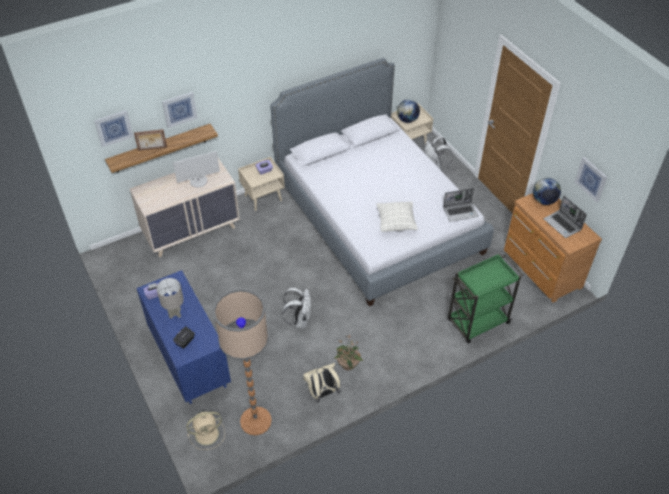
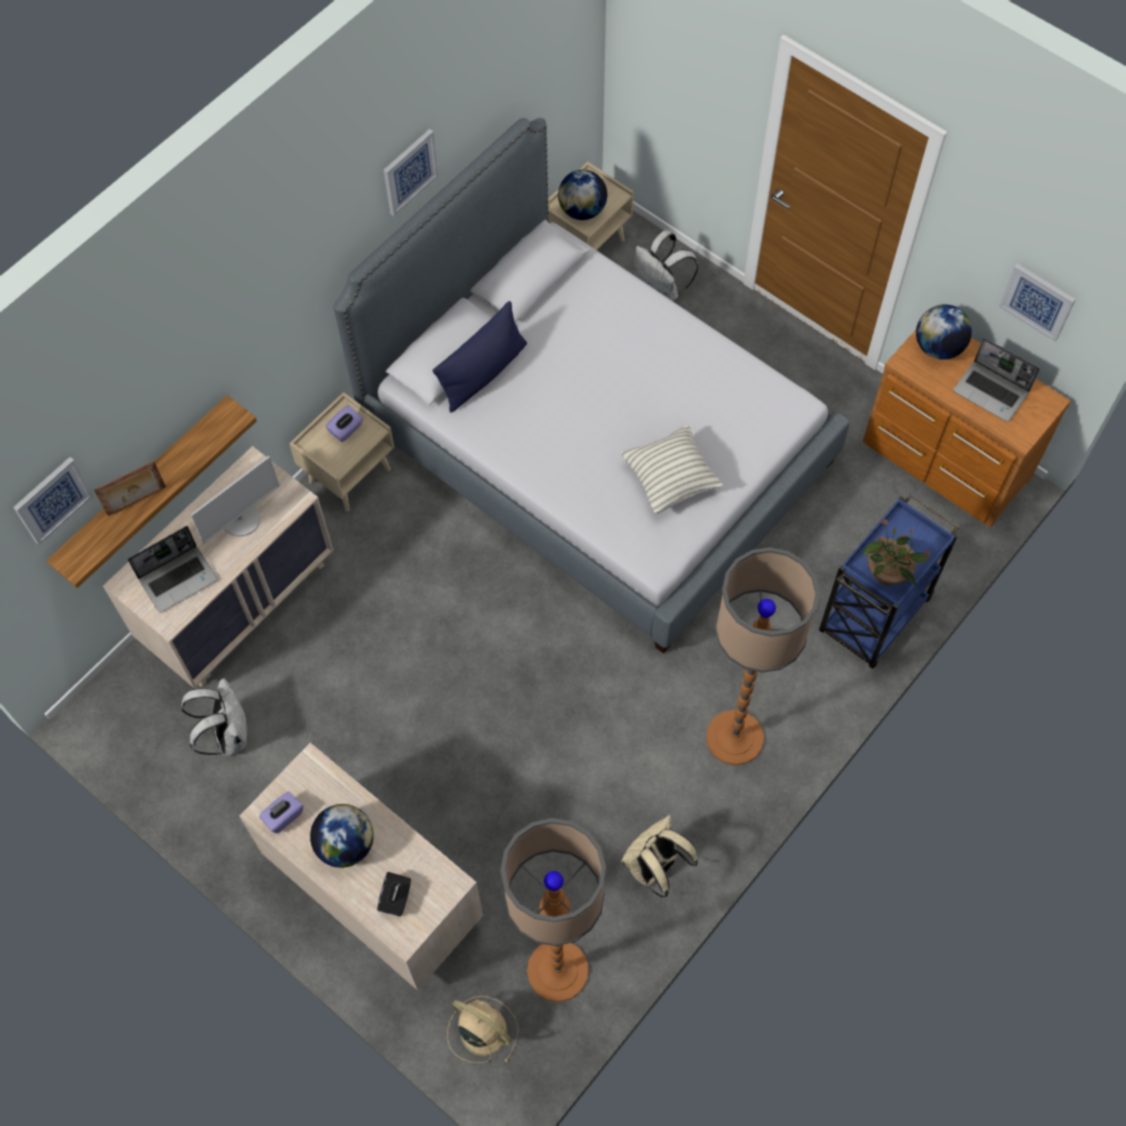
camera: 20 degrees left, 15 degrees up
blue dresser [136,270,231,404] -> beige dresser [240,742,483,990]
grey table lamp [156,278,184,319] -> globe [310,804,374,868]
picture [162,92,197,128] -> picture moved to [384,129,439,216]
beige fan [186,411,225,450] -> beige fan turned 105 degrees counterclockwise [447,996,519,1063]
white backpack [281,287,312,328] -> white backpack moved to [181,678,247,756]
potted plant [335,336,363,370] -> potted plant moved to [863,519,931,586]
laptop [443,188,478,222] -> laptop moved to [128,526,218,613]
green cart [448,253,523,343] -> blue cart [819,494,959,669]
none -> blue pillow [433,301,527,412]
none -> floor lamp [706,547,820,765]

